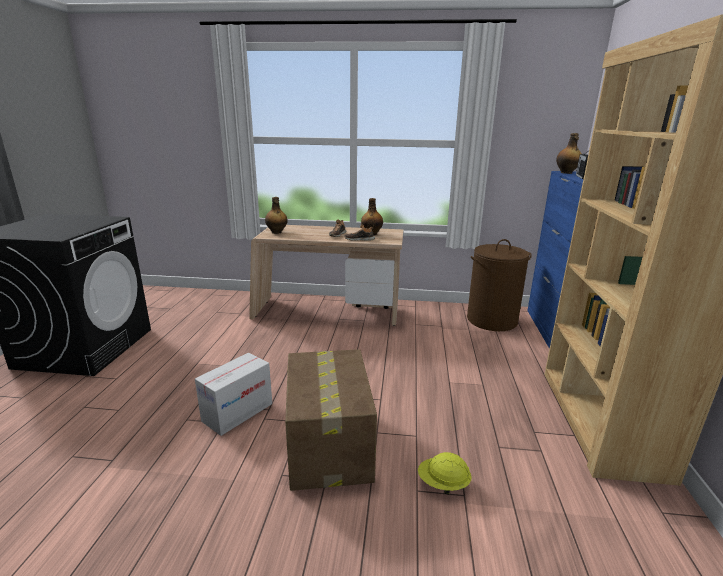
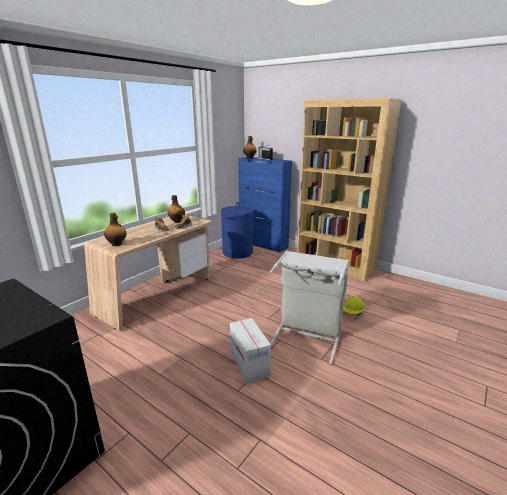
camera: 60 degrees left, 0 degrees up
cardboard box [285,349,377,491] -> grey laundry basket [270,250,349,364]
brown laundry basket [467,239,532,331] -> blue laundry basket [221,202,253,259]

